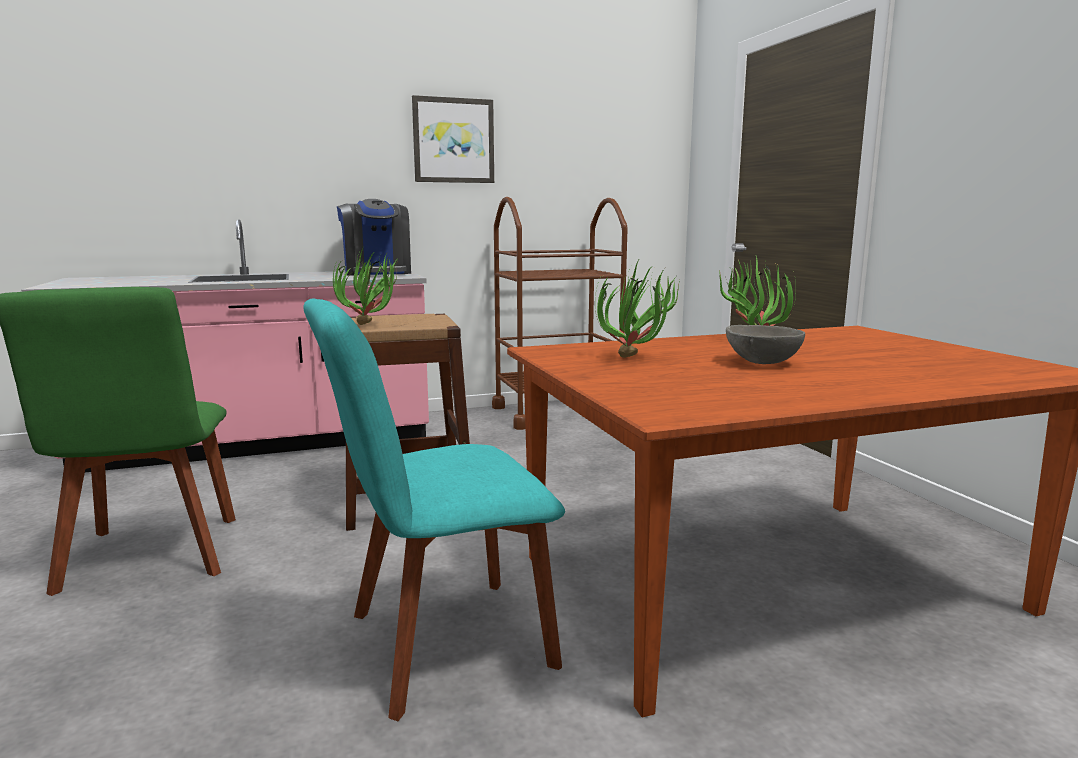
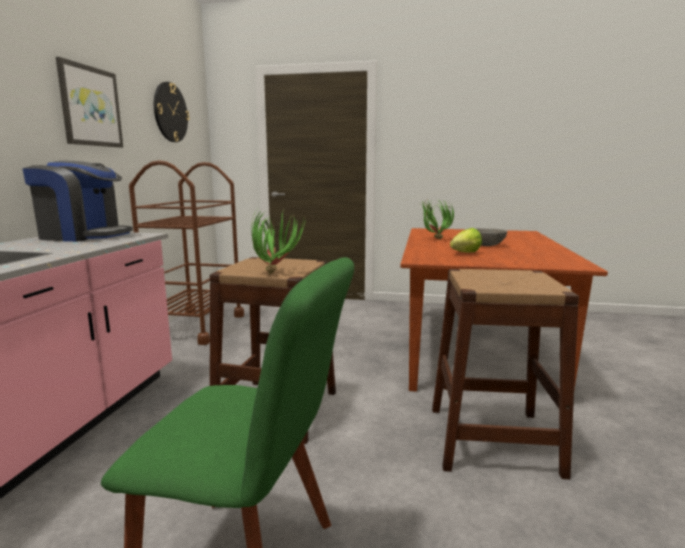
camera: 60 degrees left, 0 degrees up
turquoise chair [303,298,565,721] -> brown stool [432,269,579,479]
potted plant [595,260,680,358] -> lettuce [450,228,482,253]
none -> wall clock [154,82,189,142]

